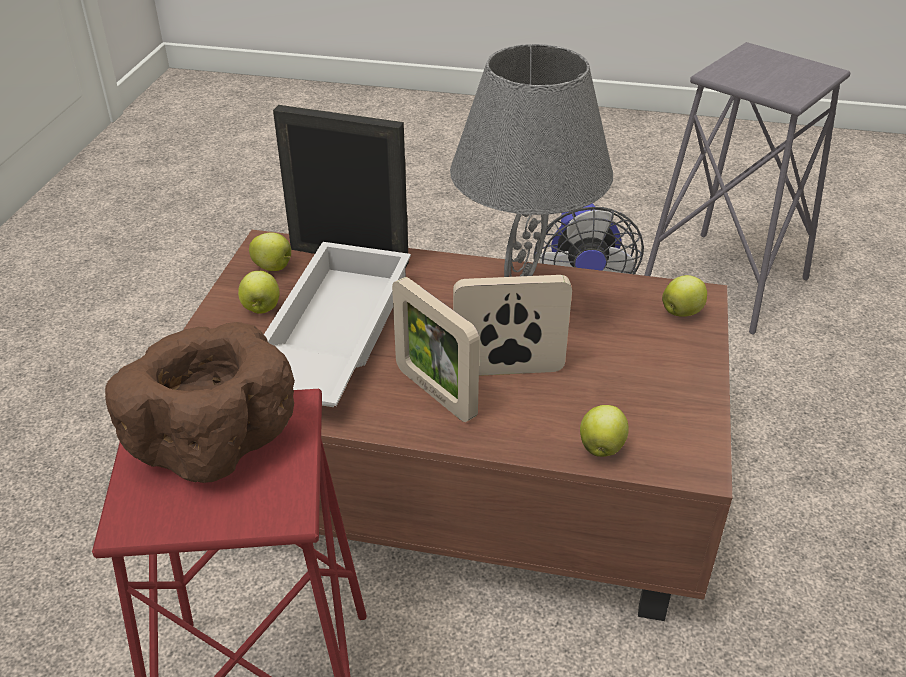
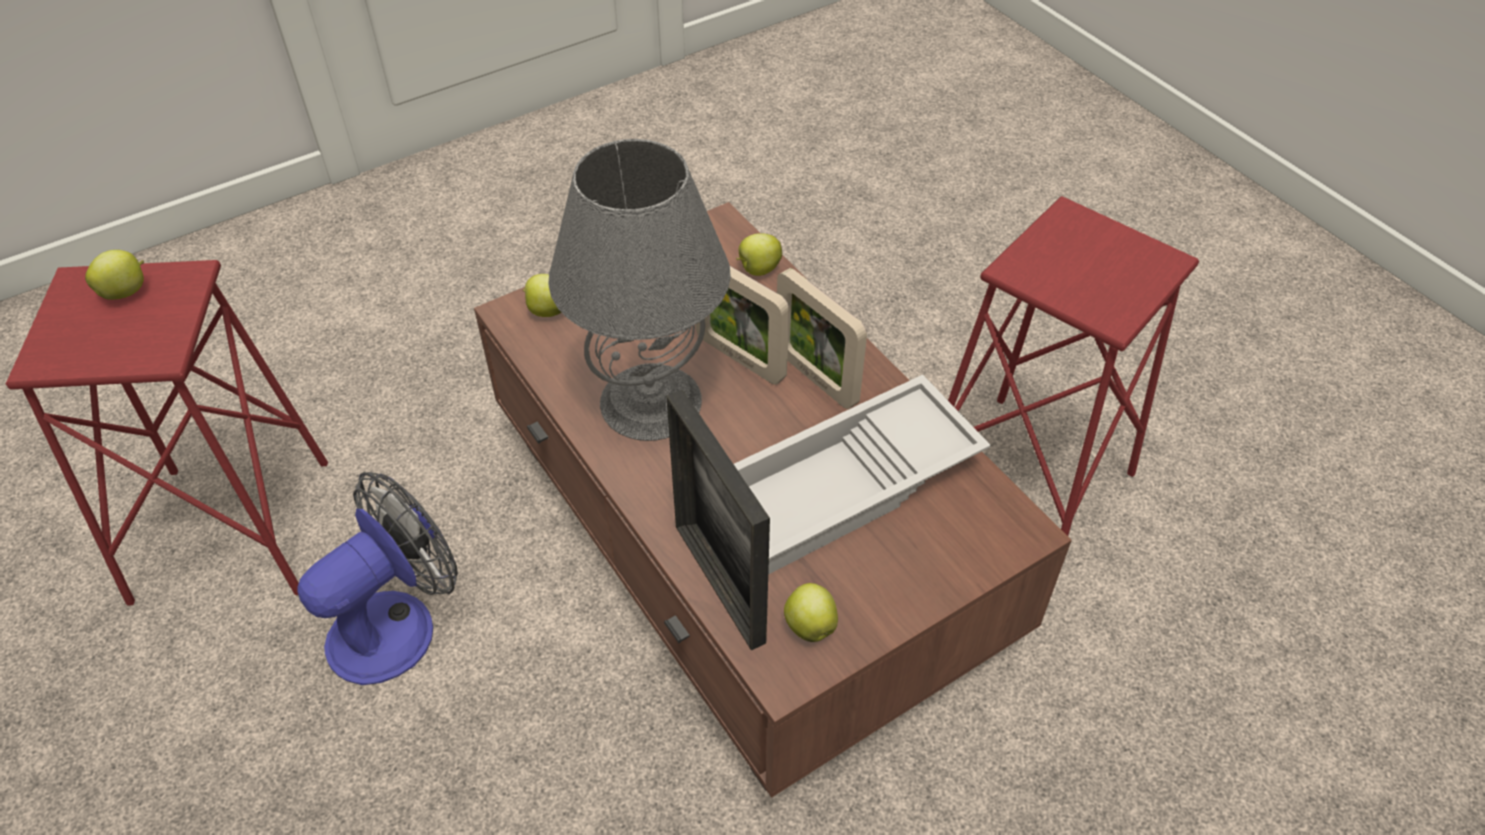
camera: 135 degrees left, 10 degrees up
brown bowl [105,322,295,483] -> none
apple [238,271,279,314] -> apple moved to [85,250,144,300]
picture frame [392,277,480,422] -> picture frame turned 135 degrees clockwise [777,268,867,409]
grey stool [644,42,850,335] -> red stool [6,260,328,606]

